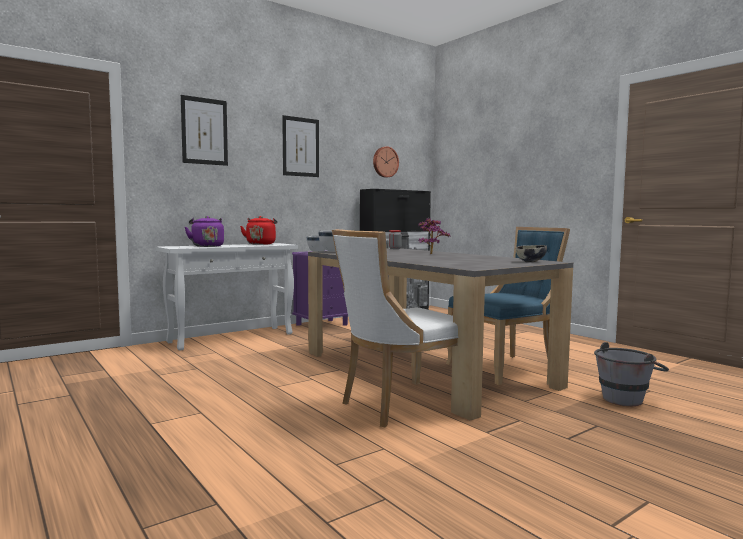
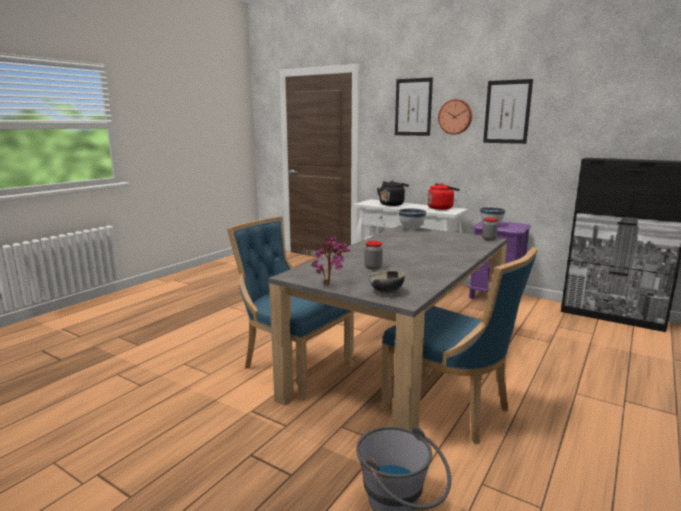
camera: 70 degrees right, 10 degrees up
purple kettle [185,216,224,247] -> black kettle [377,180,409,206]
white chair [332,229,458,427] -> blue chair [227,217,355,401]
wall clock [373,146,399,178] -> wall clock moved to [438,99,472,135]
potted plant [419,218,450,254] -> potted plant moved to [311,236,350,285]
none -> jar [364,241,383,270]

